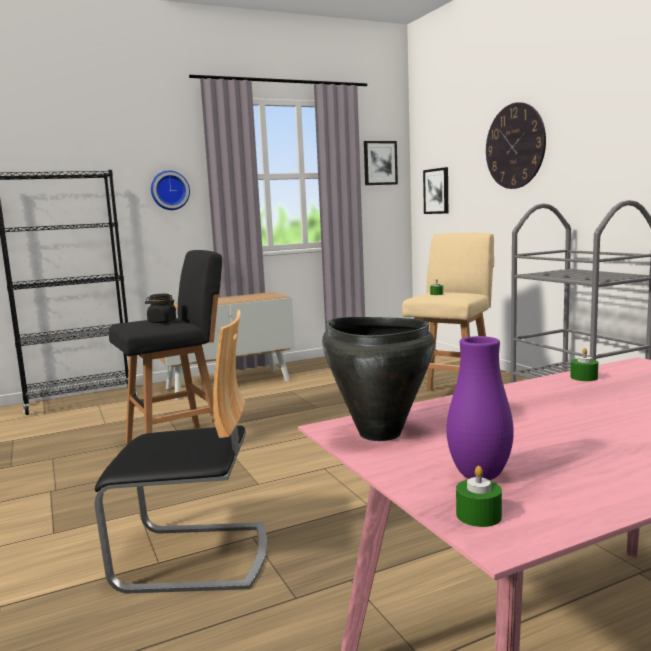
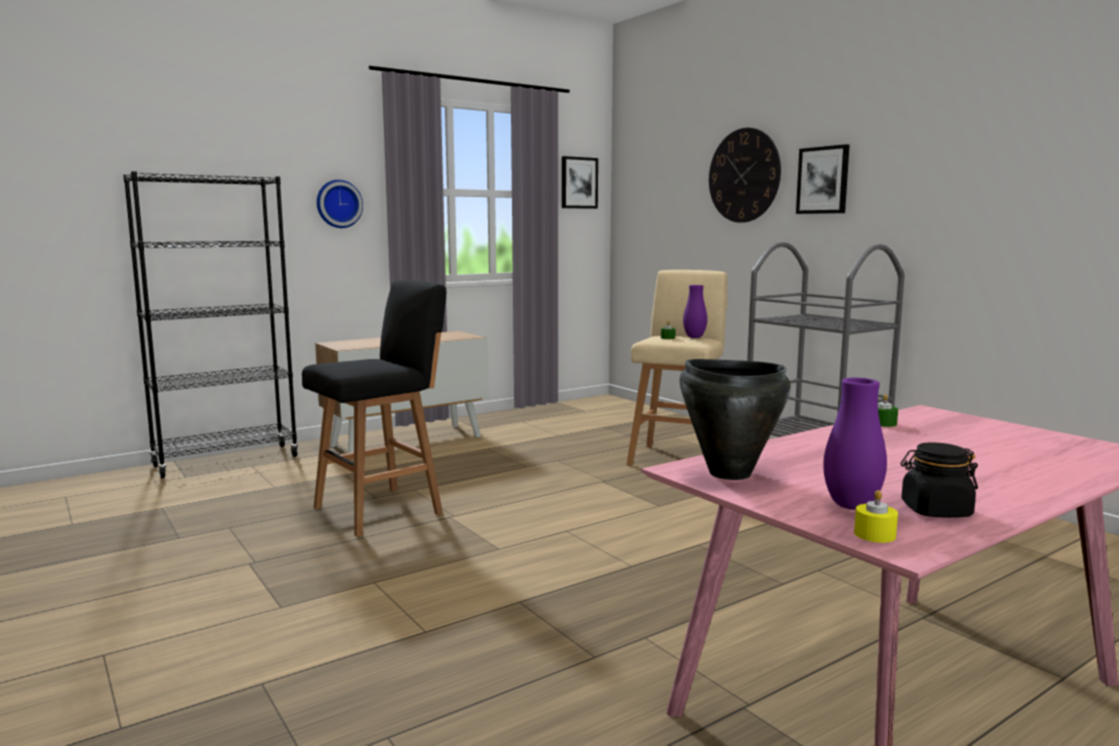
camera: 10 degrees left, 0 degrees up
chair [95,310,267,594] -> none
black jar [145,294,176,323] -> black jar moved to [900,442,978,518]
picture [423,167,448,214] -> picture moved to [796,144,850,214]
green candle [456,466,502,527] -> yellow candle [854,490,898,543]
none -> purple vase [683,285,707,338]

